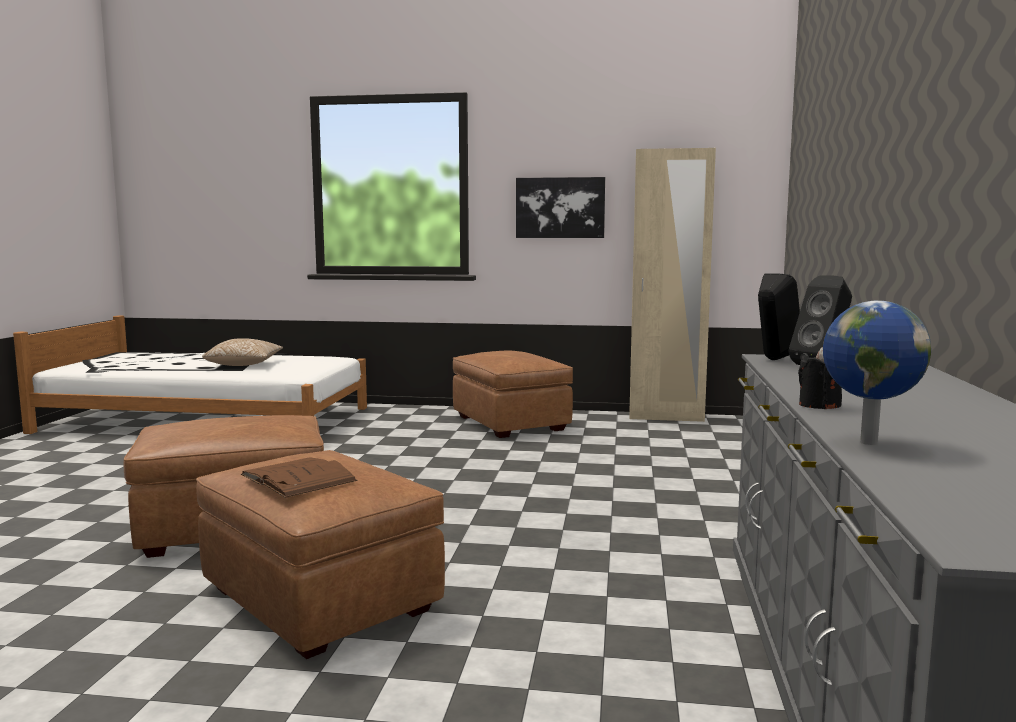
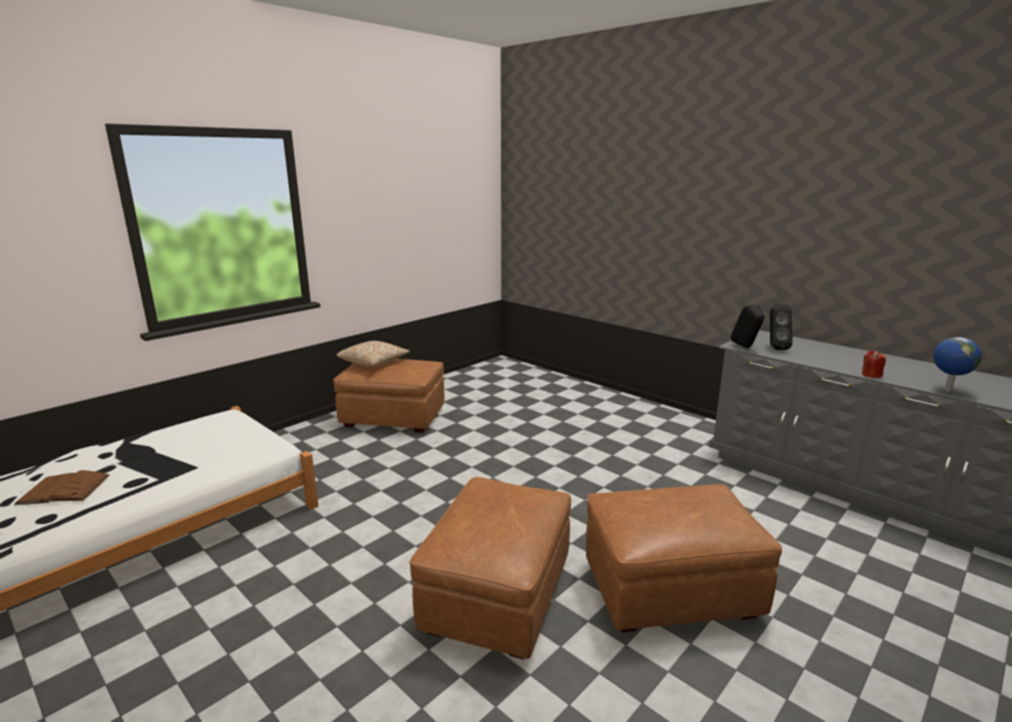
camera: 55 degrees left, 10 degrees up
pillow [202,338,283,366] -> pillow moved to [336,341,410,367]
brown book [241,457,358,498] -> brown book moved to [14,470,110,505]
picture [516,177,605,238] -> none
beige wardrobe [629,148,716,422] -> none
black candle [798,347,842,409] -> red candle [862,350,886,378]

